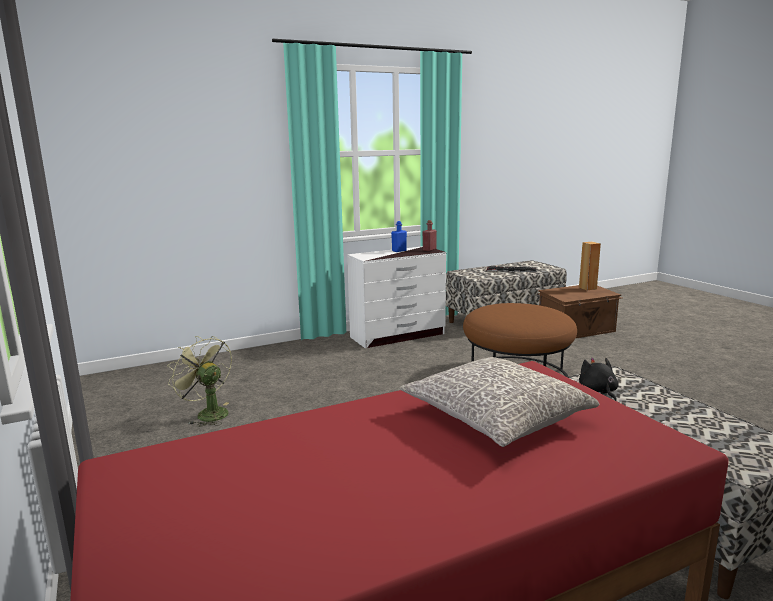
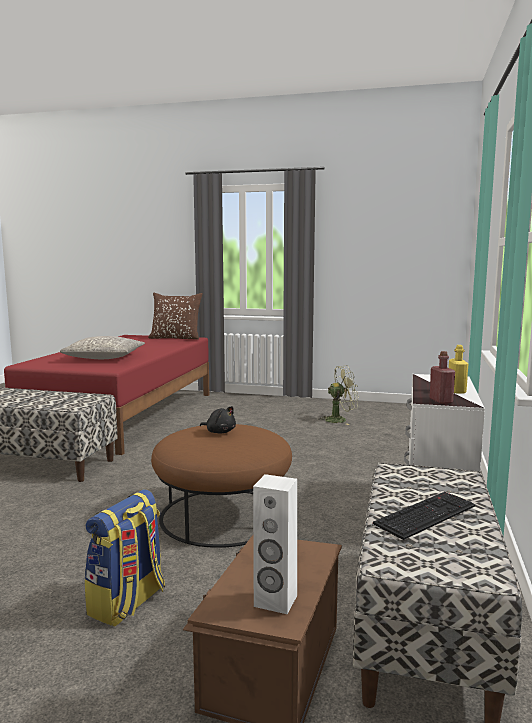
camera: 130 degrees right, 5 degrees down
blue bottle [391,221,407,252] -> yellow bottle [449,345,468,394]
brown speaker [579,242,601,290] -> white speaker [253,474,297,614]
black plush toy [579,358,619,401] -> black plush toy moved to [200,406,236,434]
none -> backpack [85,489,165,627]
none -> brown pillow [148,293,203,340]

